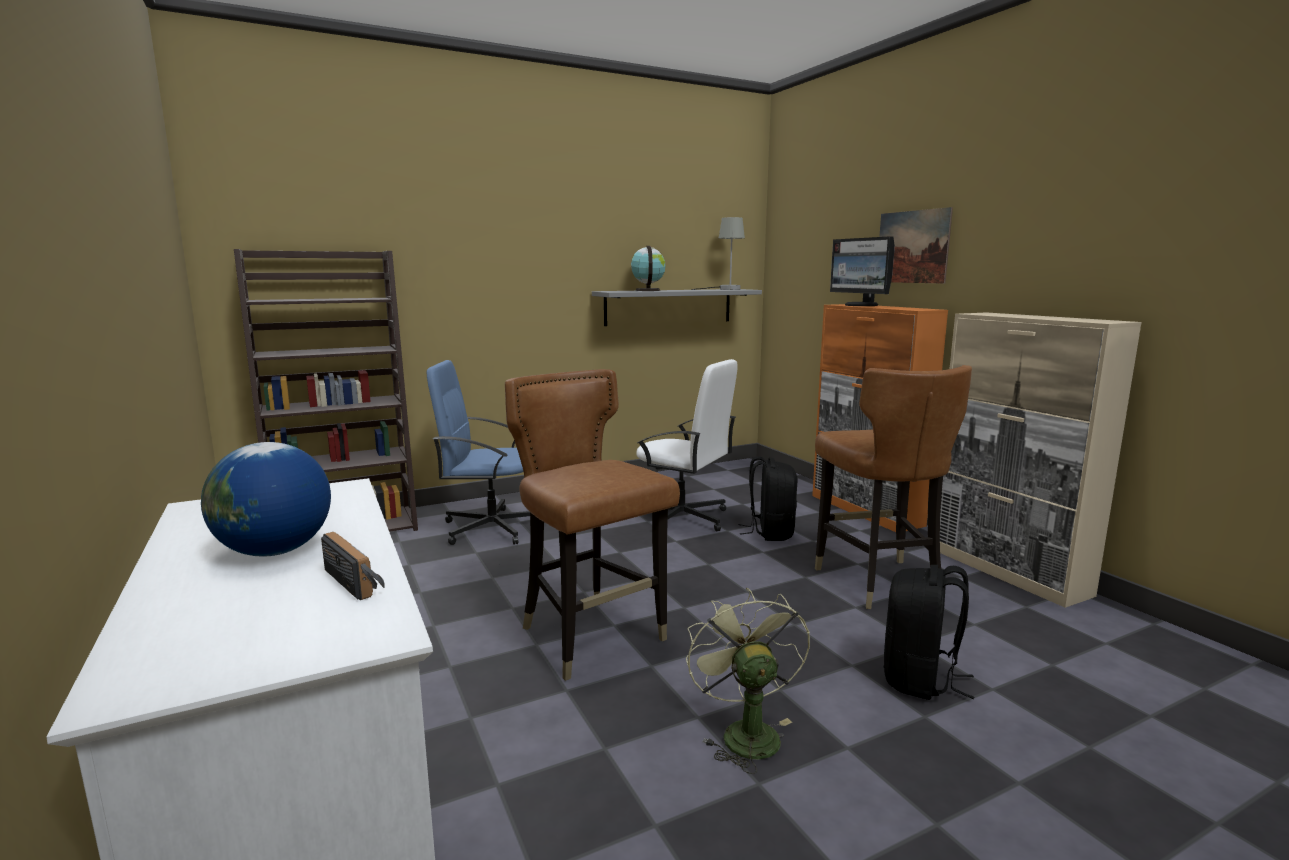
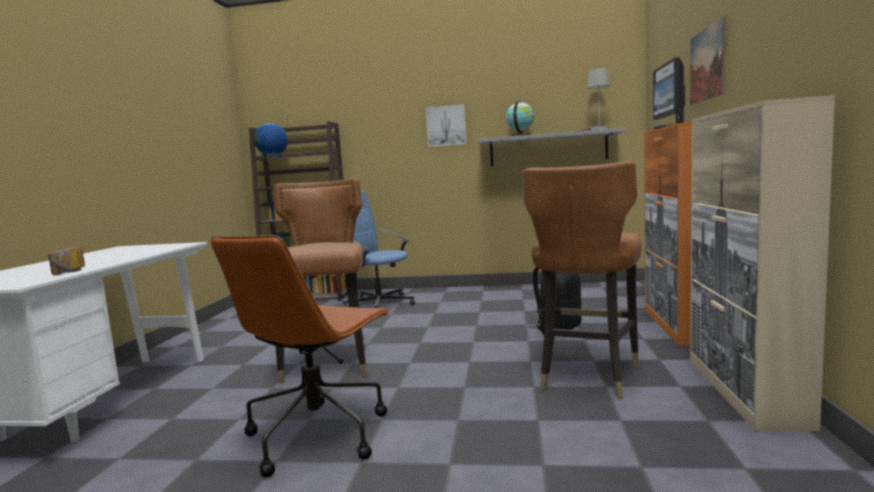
camera: 35 degrees right, 5 degrees down
globe [201,442,331,557] -> globe moved to [254,123,288,156]
white office chair [636,359,738,531] -> none
green fan [686,588,810,774] -> brown office chair [211,235,390,477]
black backpack [884,565,974,700] -> none
none -> picture [426,104,467,147]

